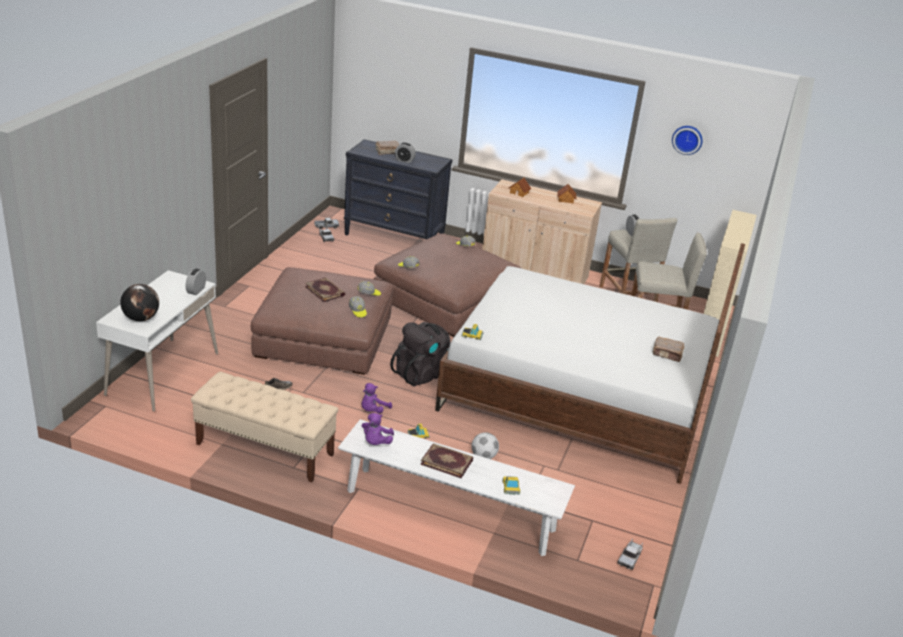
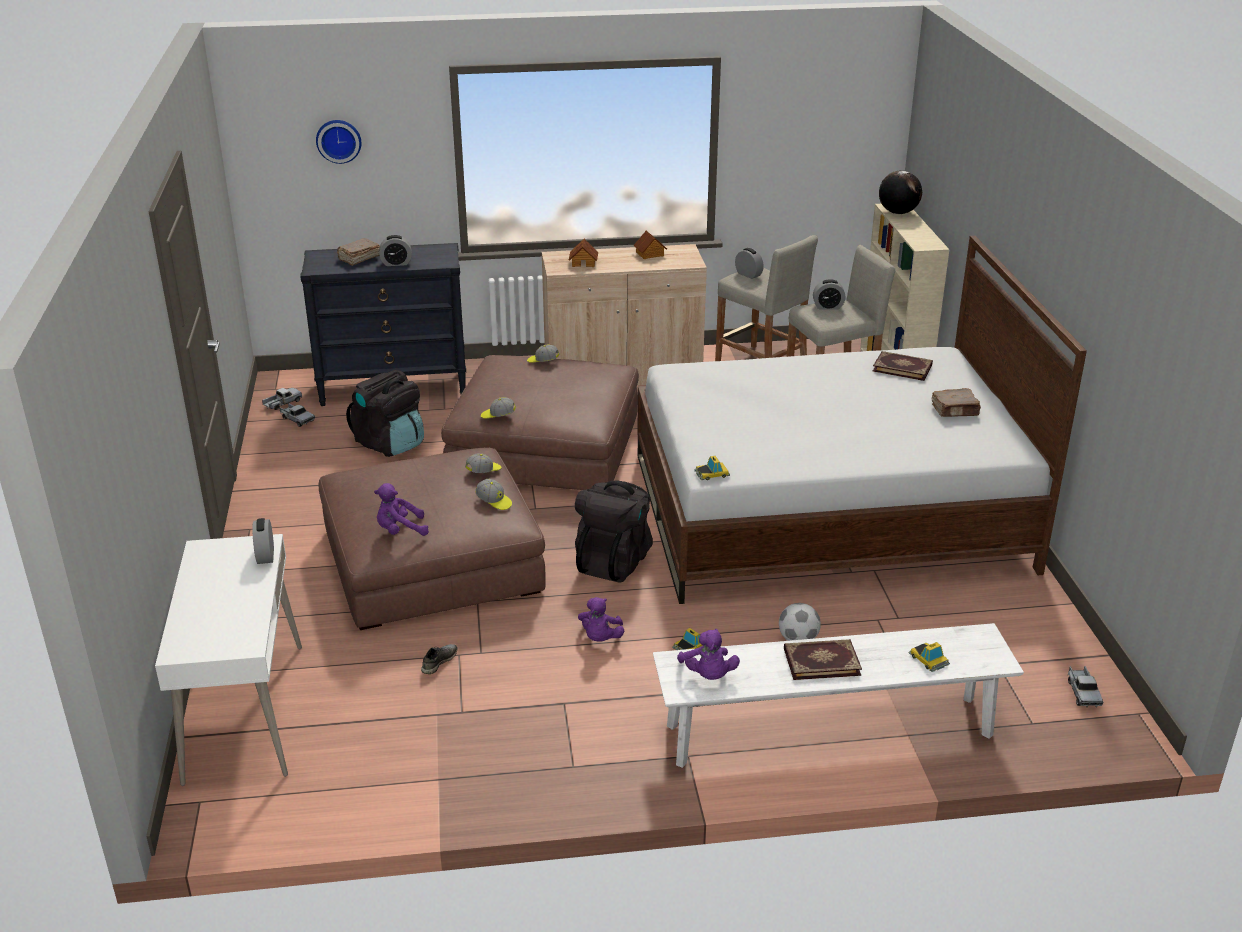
camera: 25 degrees left, 0 degrees up
globe [120,284,159,321] -> globe moved to [879,170,922,214]
beige bench [191,372,338,482] -> none
book [305,277,345,302] -> book moved to [873,351,933,381]
wall clock [672,126,703,155] -> wall clock moved to [316,120,361,164]
none -> black backpack [346,370,424,457]
none -> purple plush toy [374,483,429,536]
none -> alarm clock [813,279,845,310]

